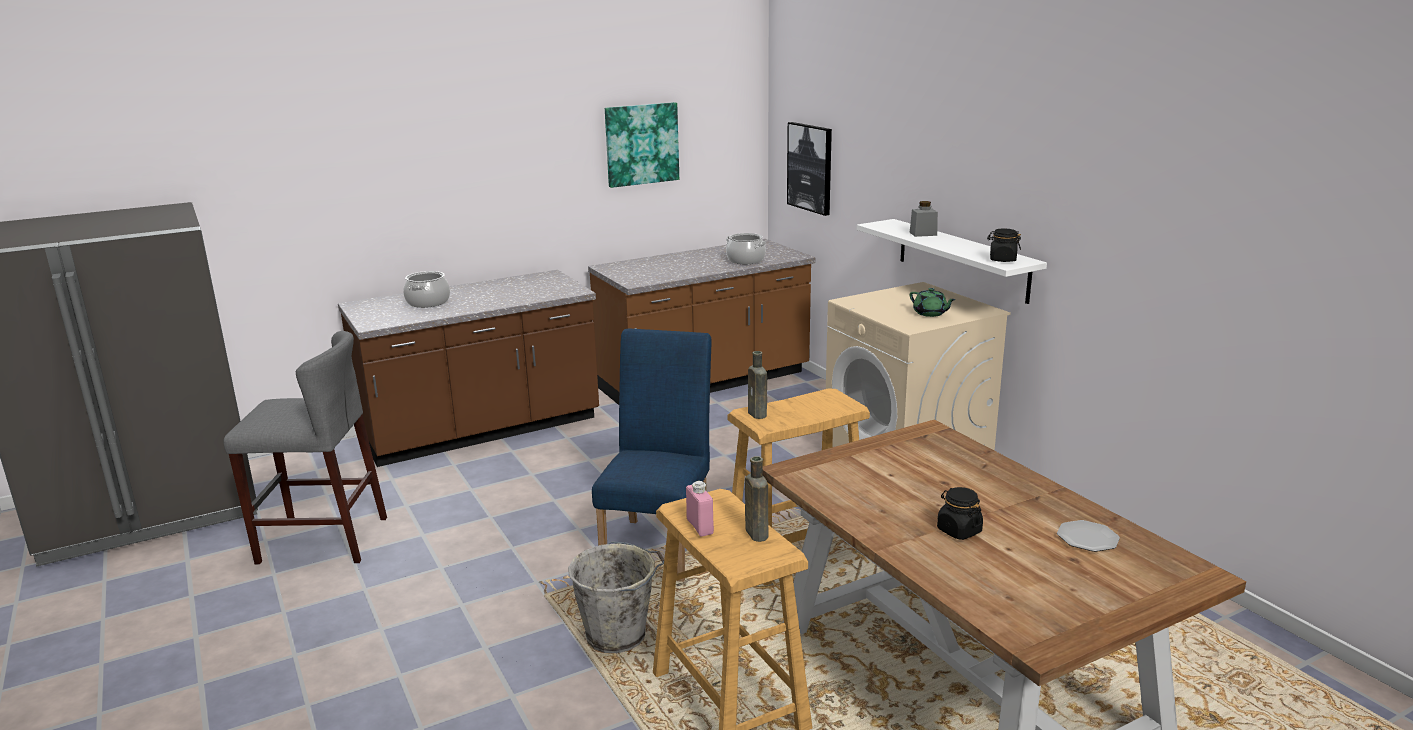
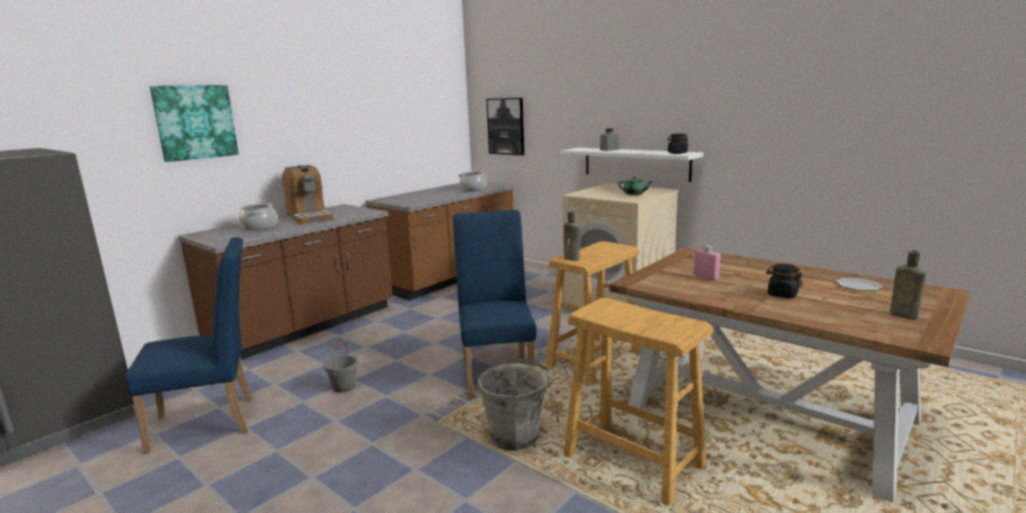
camera: 20 degrees left, 5 degrees down
grey stool [224,331,387,564] -> blue chair [125,237,252,454]
picture [605,102,679,188] -> picture moved to [150,85,239,162]
pink bottle [686,481,714,537] -> pink bottle moved to [693,245,721,280]
brown bottle [745,456,768,542] -> brown bottle moved to [890,250,926,319]
none -> coffee machine [282,165,333,224]
none -> grey bucket [324,341,358,393]

